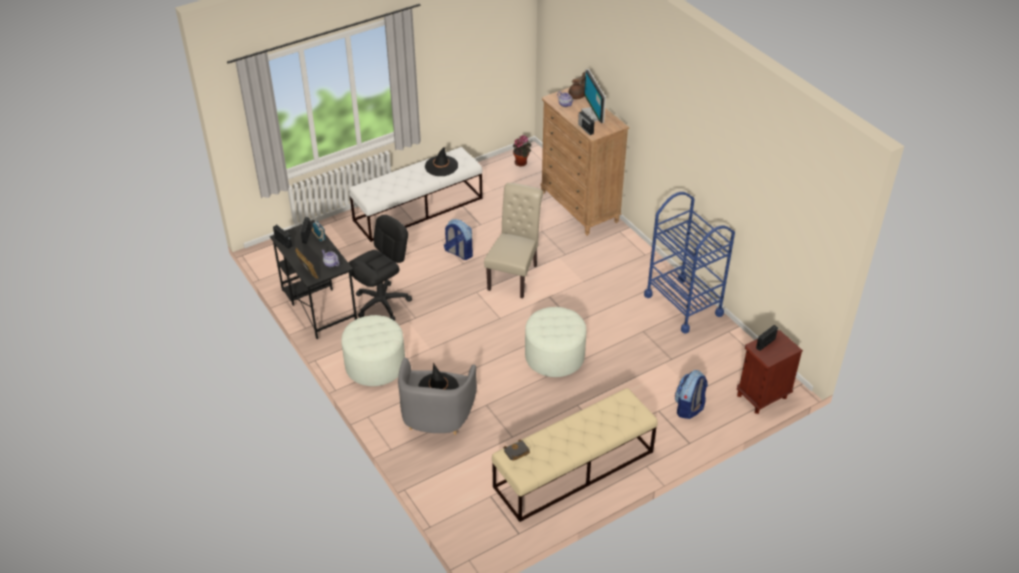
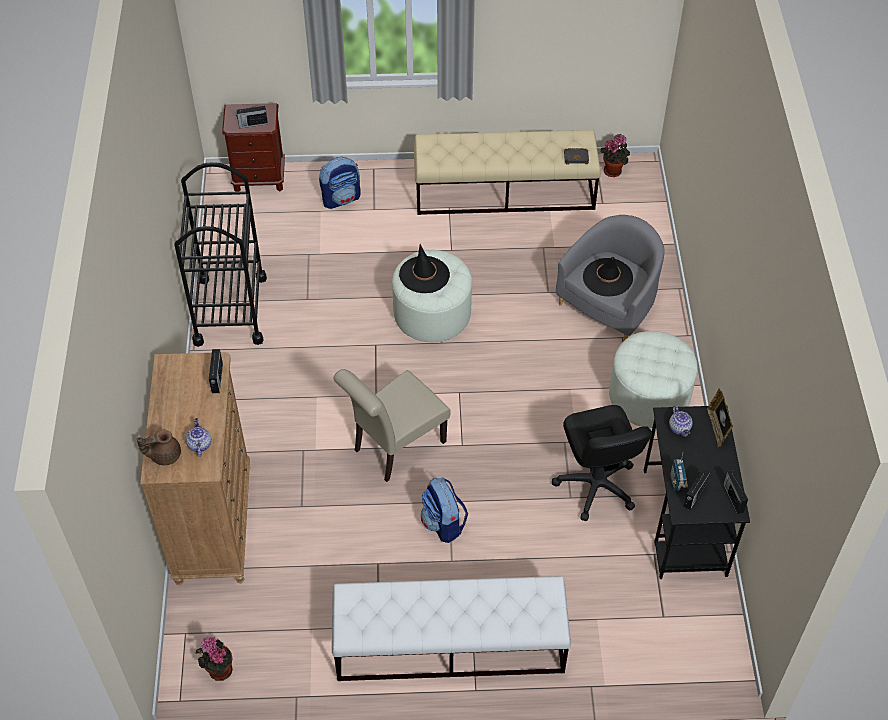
camera: 150 degrees left, 10 degrees up
black office chair [349,215,412,321] -> black office chair turned 90 degrees counterclockwise [552,405,652,521]
black hat [425,147,458,176] -> black hat moved to [399,244,450,293]
monitor [581,69,606,123] -> none
blue cart [644,192,735,334] -> black cart [174,162,267,347]
none -> potted plant [600,133,630,177]

